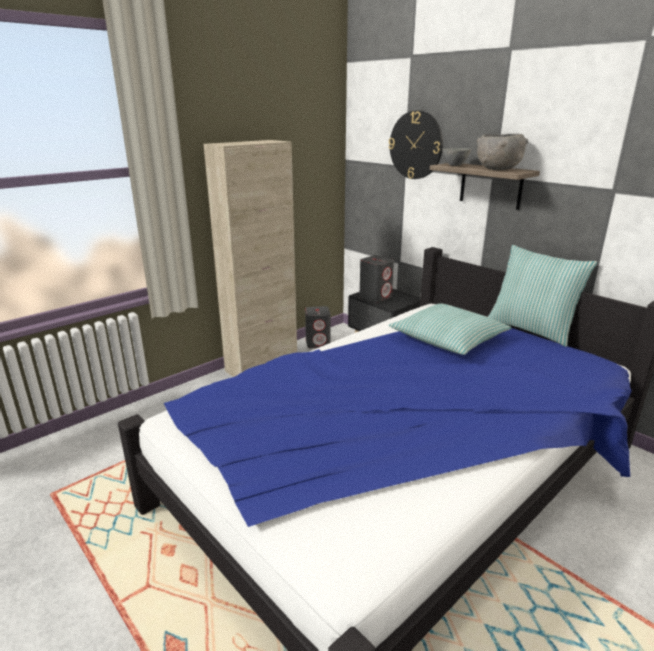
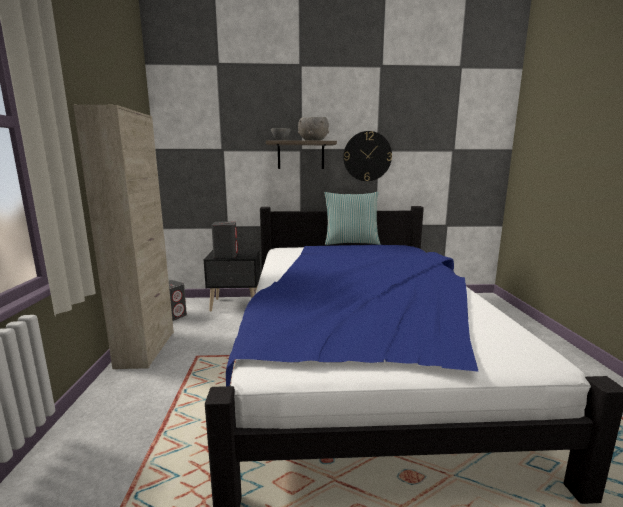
camera: 50 degrees left, 10 degrees down
wall clock [389,110,443,179] -> wall clock moved to [343,131,392,181]
pillow [389,304,511,355] -> none

